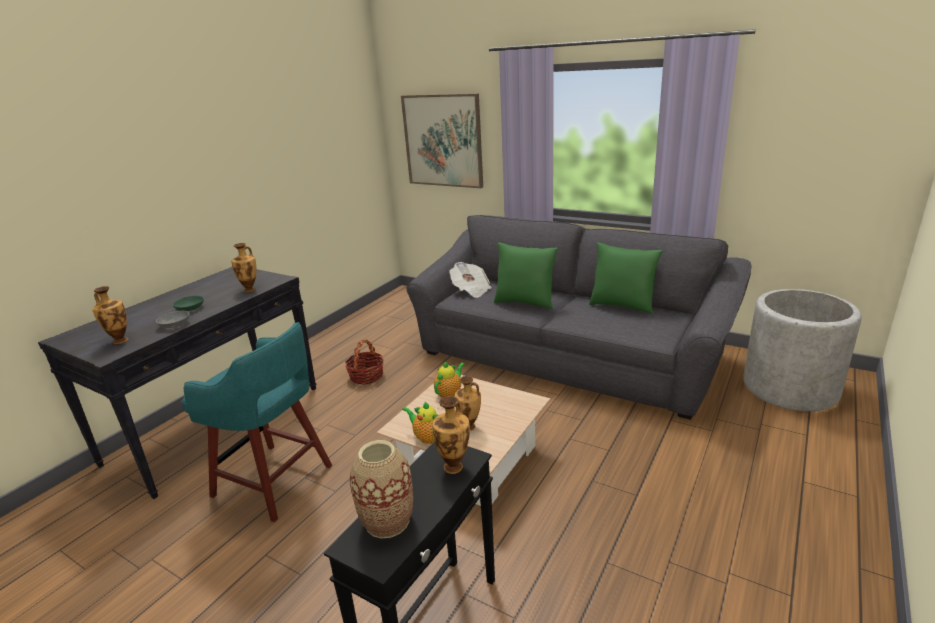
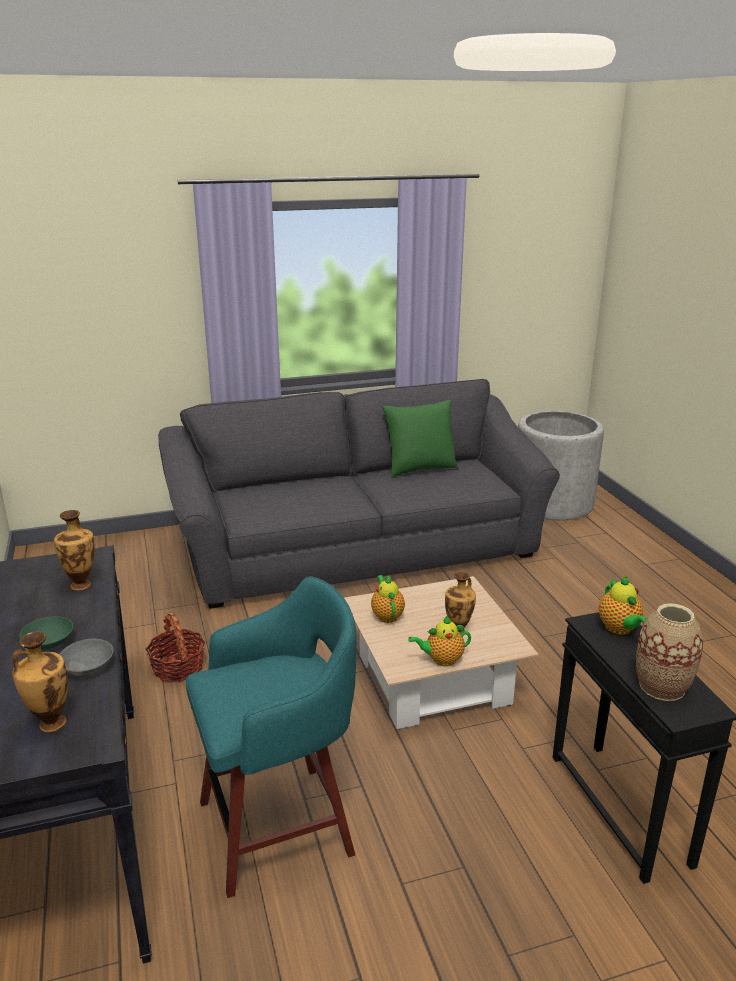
camera: 50 degrees left, 0 degrees up
picture [401,93,483,188] -> none
vase [432,396,470,474] -> teapot [599,576,647,635]
newspaper [449,262,492,298] -> none
green pillow [494,242,558,310] -> none

